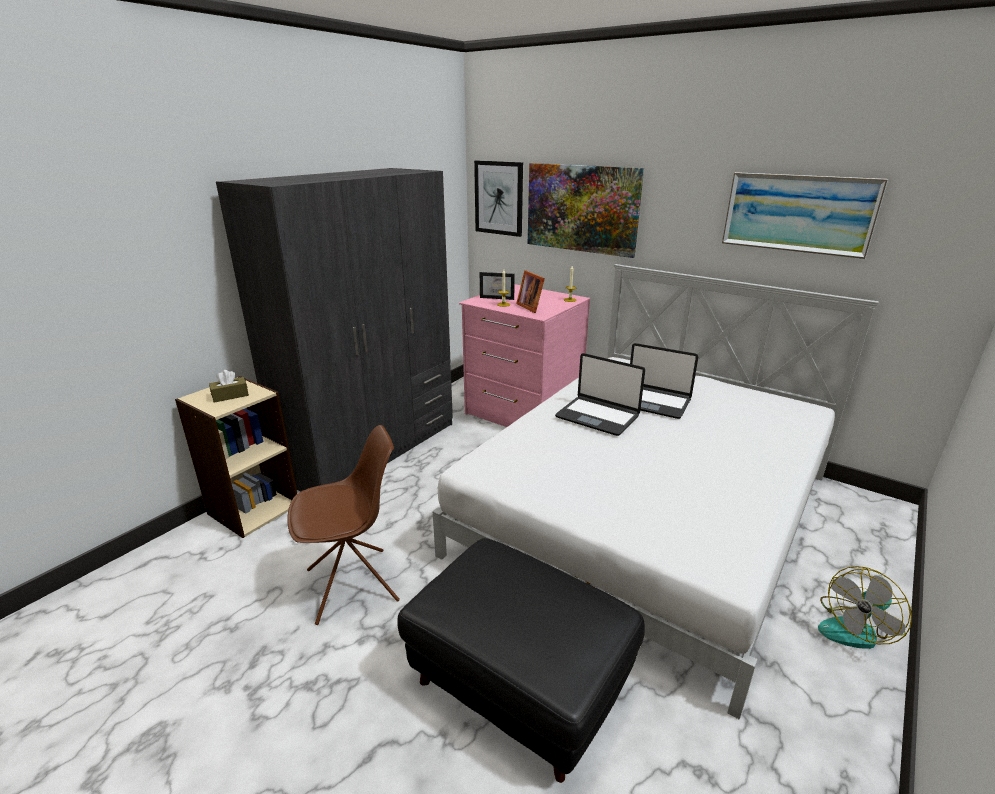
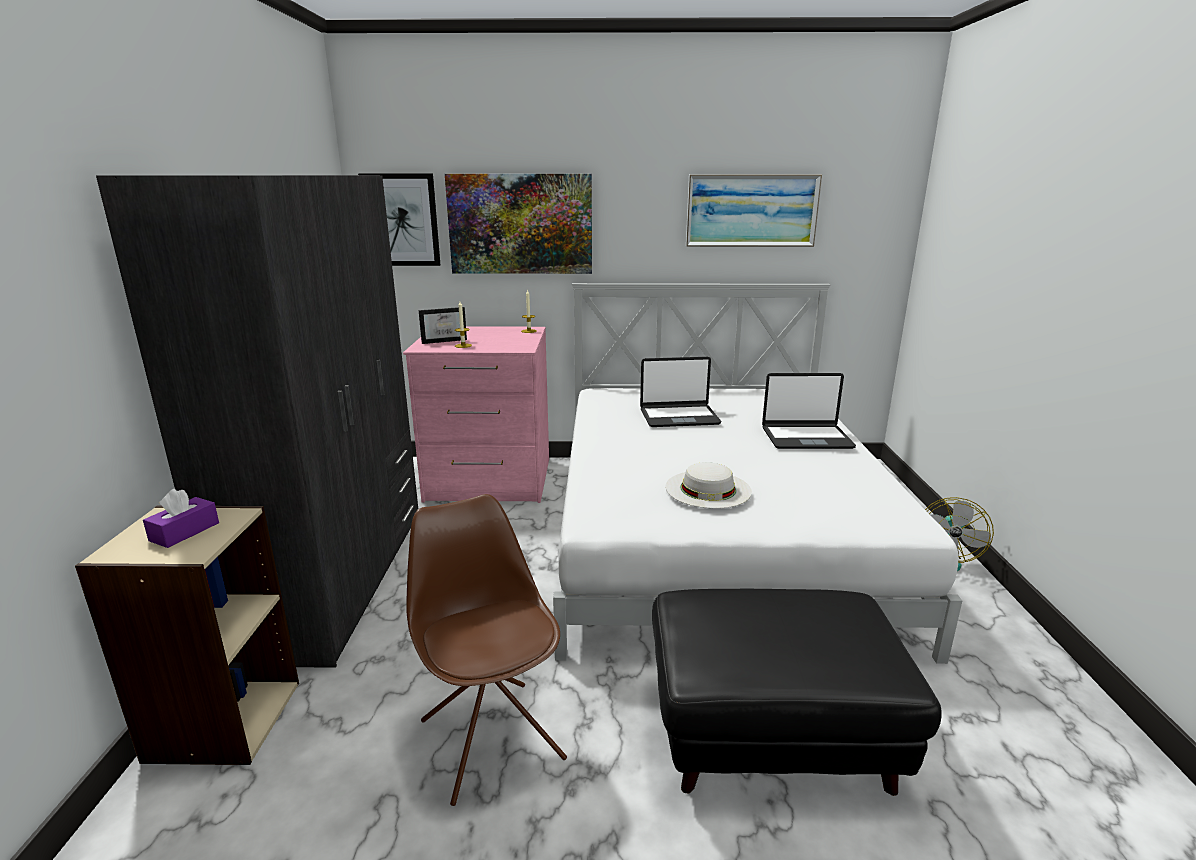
camera: 35 degrees left, 5 degrees down
brown tissue box [209,370,249,403] -> purple tissue box [143,488,219,548]
brown chair [287,425,400,625] -> brown chair turned 60 degrees counterclockwise [407,494,567,806]
picture frame [516,270,545,313] -> none
laptop [555,353,645,436] -> laptop moved to [762,373,856,449]
none -> white hat [666,462,752,509]

